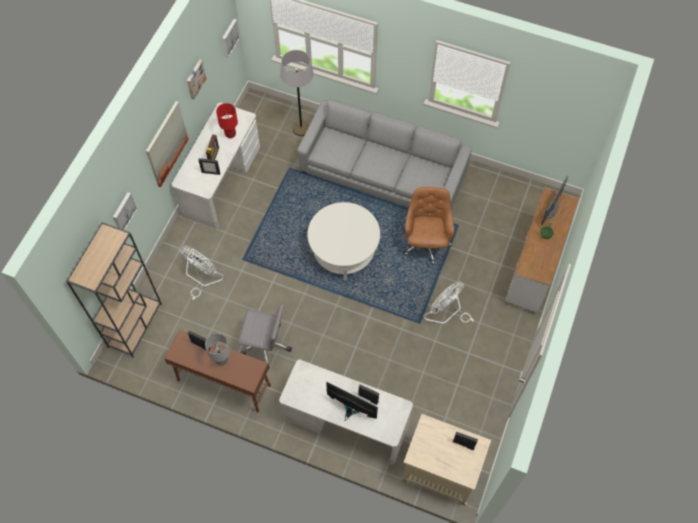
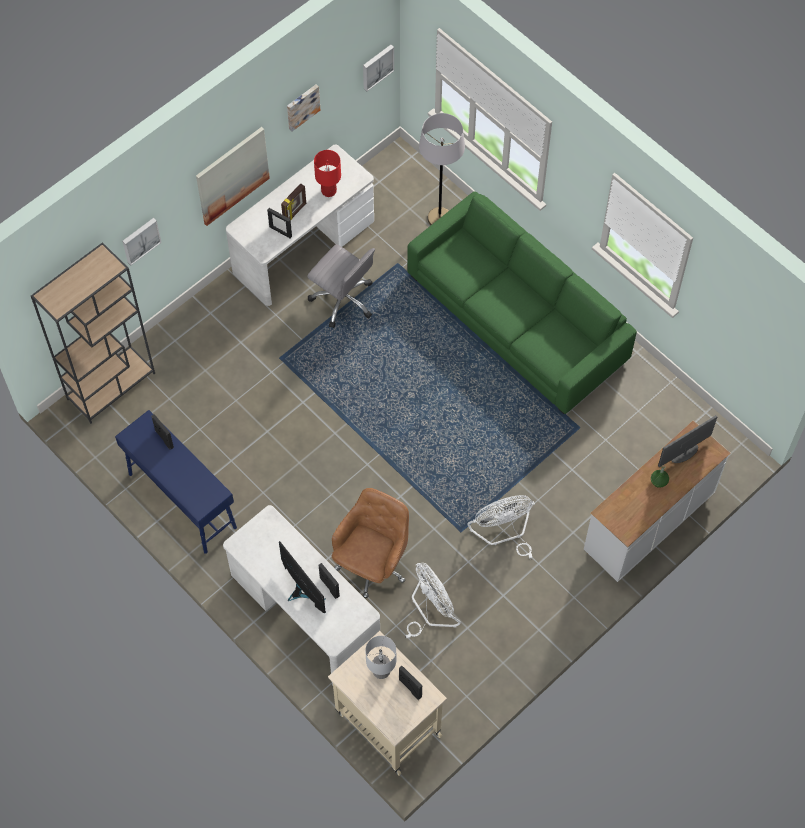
camera: 25 degrees right, 0 degrees up
brown console table [164,330,271,413] -> blue console table [115,410,237,554]
white fan [180,246,224,300] -> white fan moved to [405,563,461,638]
grey table lamp [205,333,230,366] -> grey table lamp moved to [365,636,396,679]
grey office chair [238,304,292,366] -> grey office chair moved to [307,244,375,328]
grey sofa [298,99,472,210] -> green sofa [407,191,637,414]
white coffee table [307,202,380,280] -> none
brown office chair [405,187,454,264] -> brown office chair moved to [332,488,409,598]

